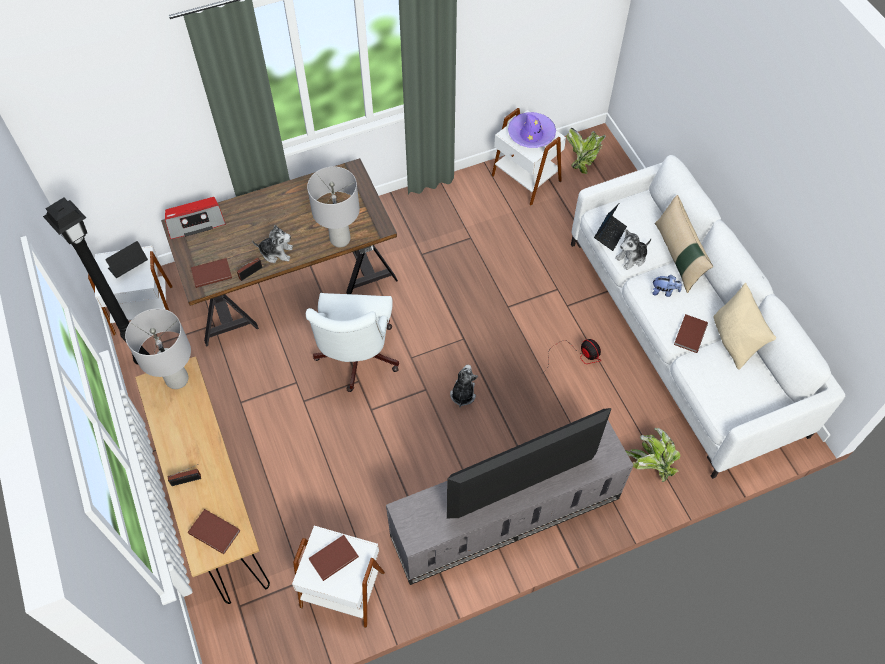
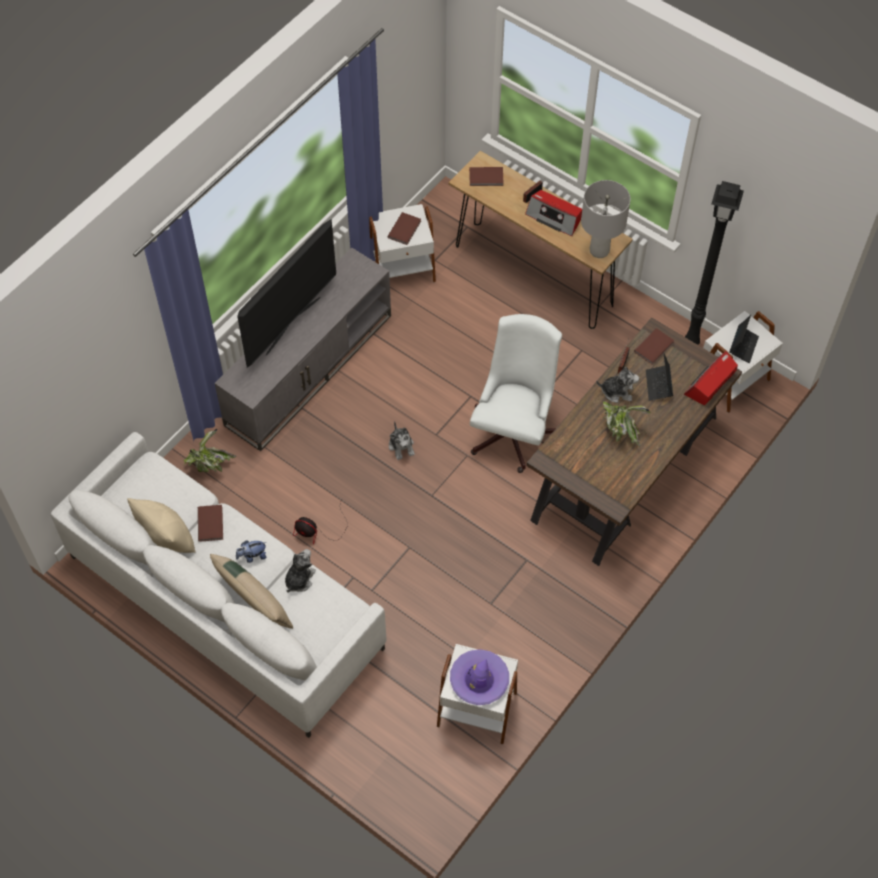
camera: 150 degrees right, 0 degrees up
plush toy [252,225,293,263] -> plush toy turned 150 degrees counterclockwise [596,366,639,403]
white office chair [306,293,399,392] -> white office chair turned 45 degrees clockwise [470,314,562,473]
grey table lamp [307,166,360,248] -> none
potted plant [567,128,606,174] -> potted plant moved to [603,402,650,446]
laptop [594,203,627,251] -> laptop moved to [646,352,673,401]
none -> radio [525,190,582,236]

